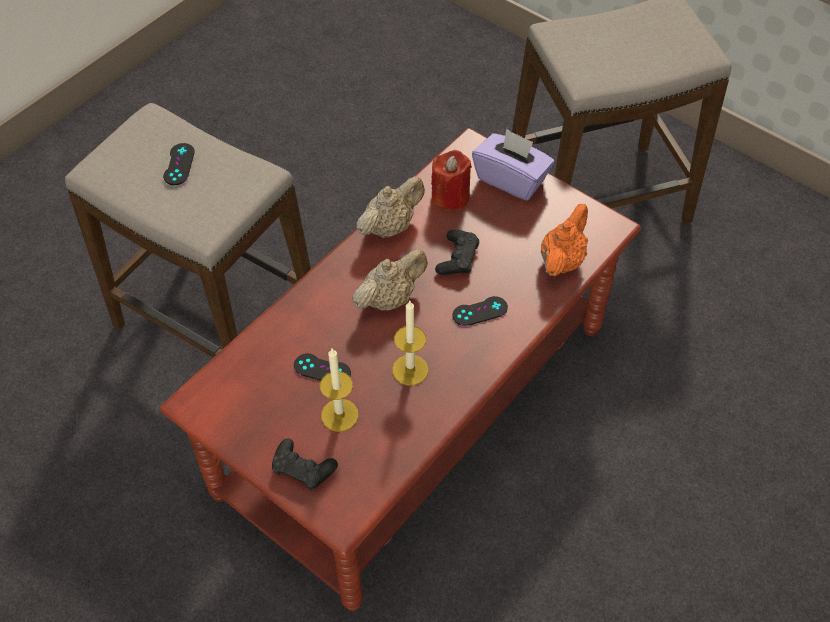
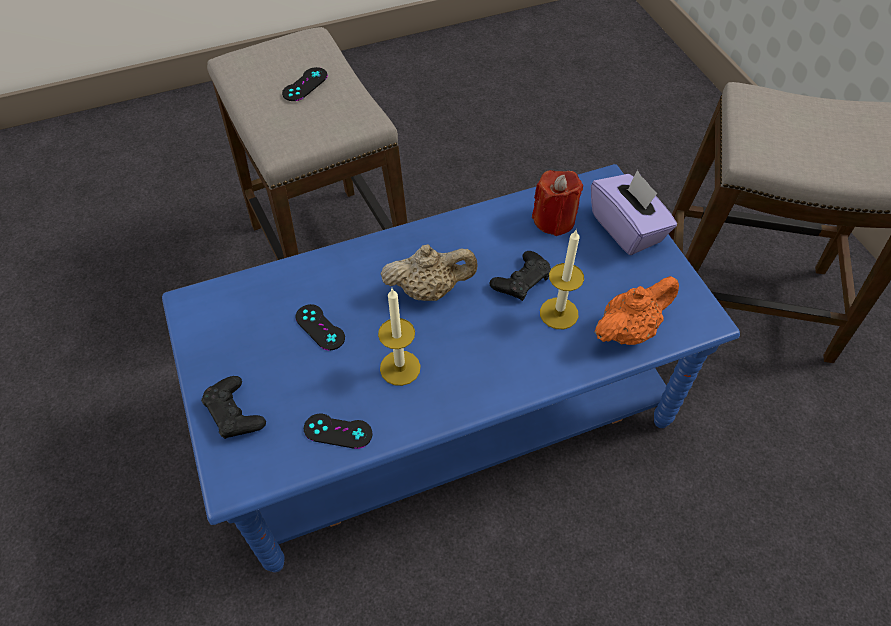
camera: 30 degrees right, 0 degrees up
brown coffee table [160,128,641,611] -> blue coffee table [162,164,740,572]
candle [320,349,359,432] -> candle moved to [540,229,584,329]
beige teapot [356,176,425,238] -> none
black game controller [452,296,508,326] -> black game controller moved to [304,414,373,449]

